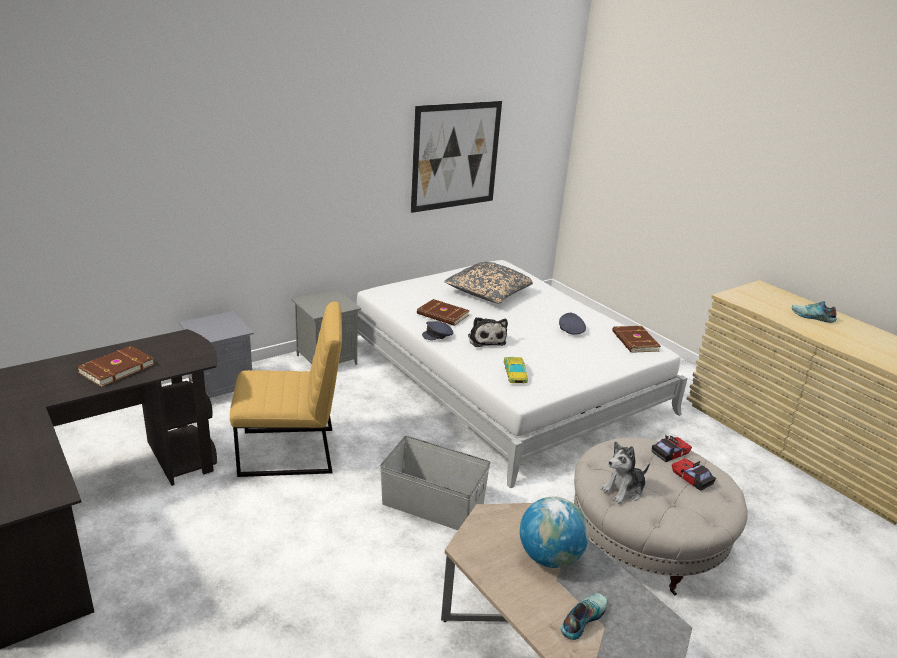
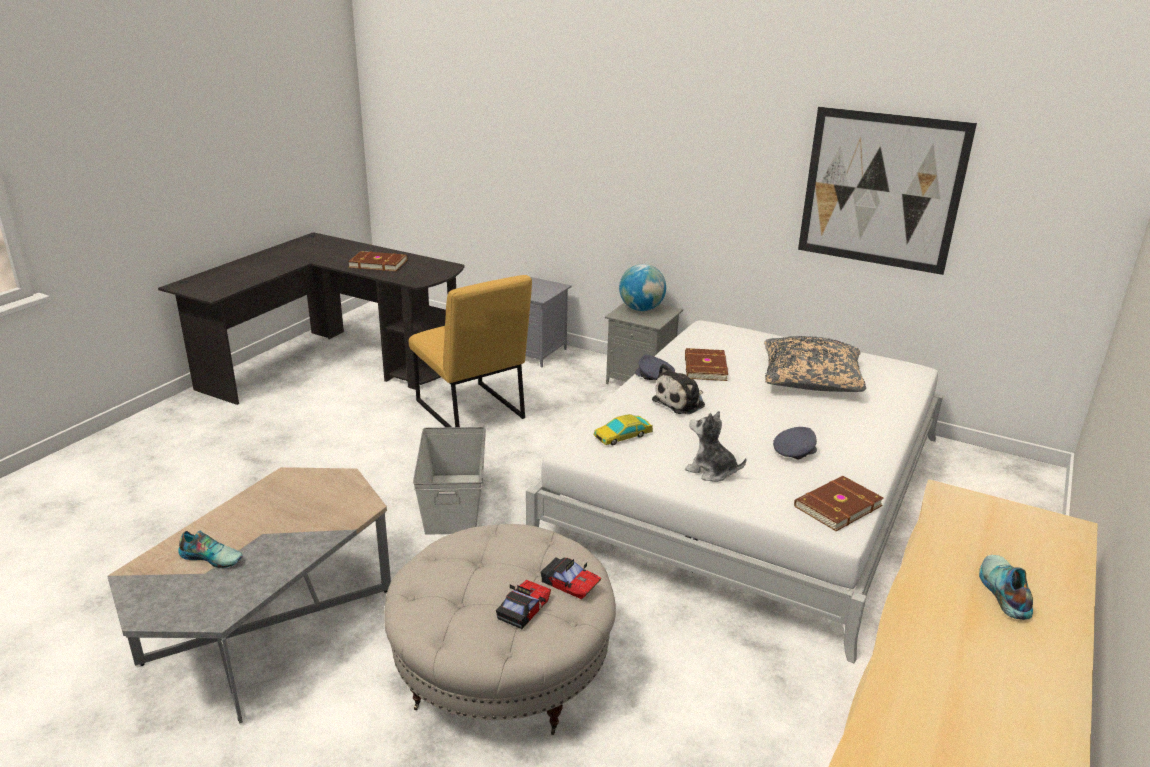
camera: 65 degrees right, 0 degrees up
globe [520,497,589,568] -> globe moved to [619,264,666,311]
plush toy [601,441,650,504] -> plush toy moved to [685,411,747,482]

